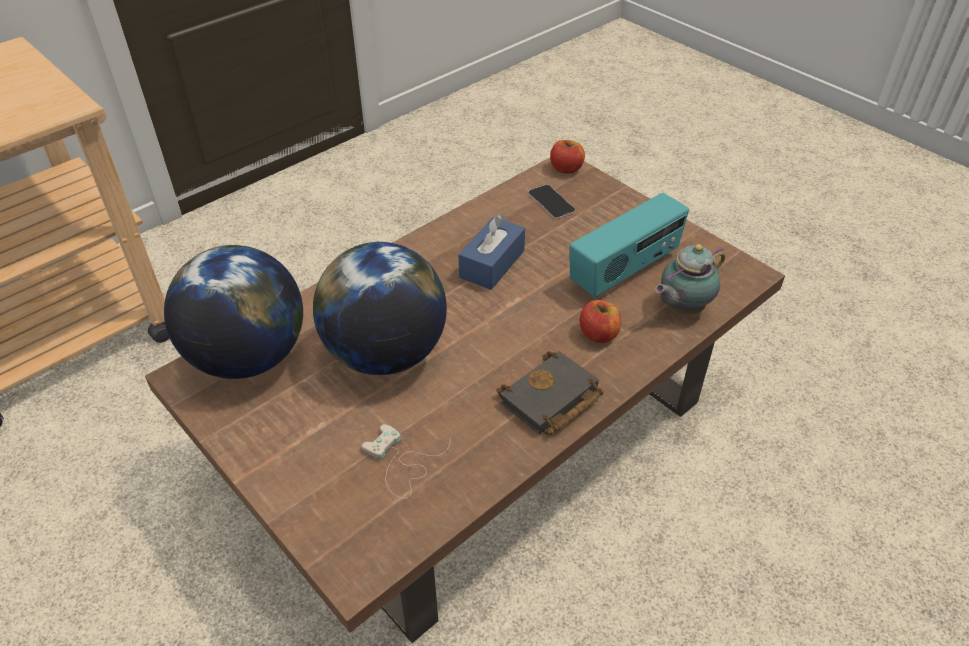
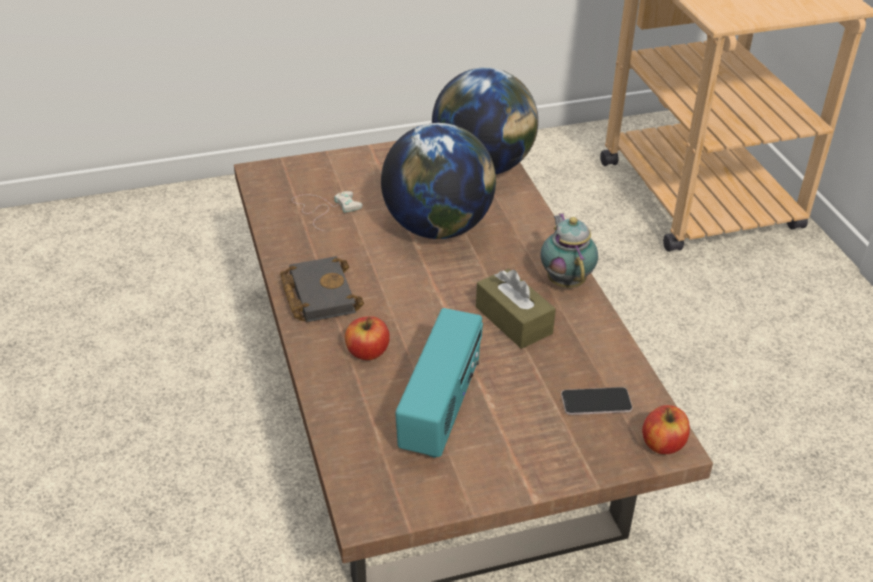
camera: 115 degrees right, 5 degrees down
blue tissue box [458,214,525,290] -> brown tissue box [476,269,556,349]
radio [569,193,689,298] -> radio turned 150 degrees counterclockwise [395,308,483,458]
teapot [655,244,725,314] -> teapot moved to [541,213,598,288]

